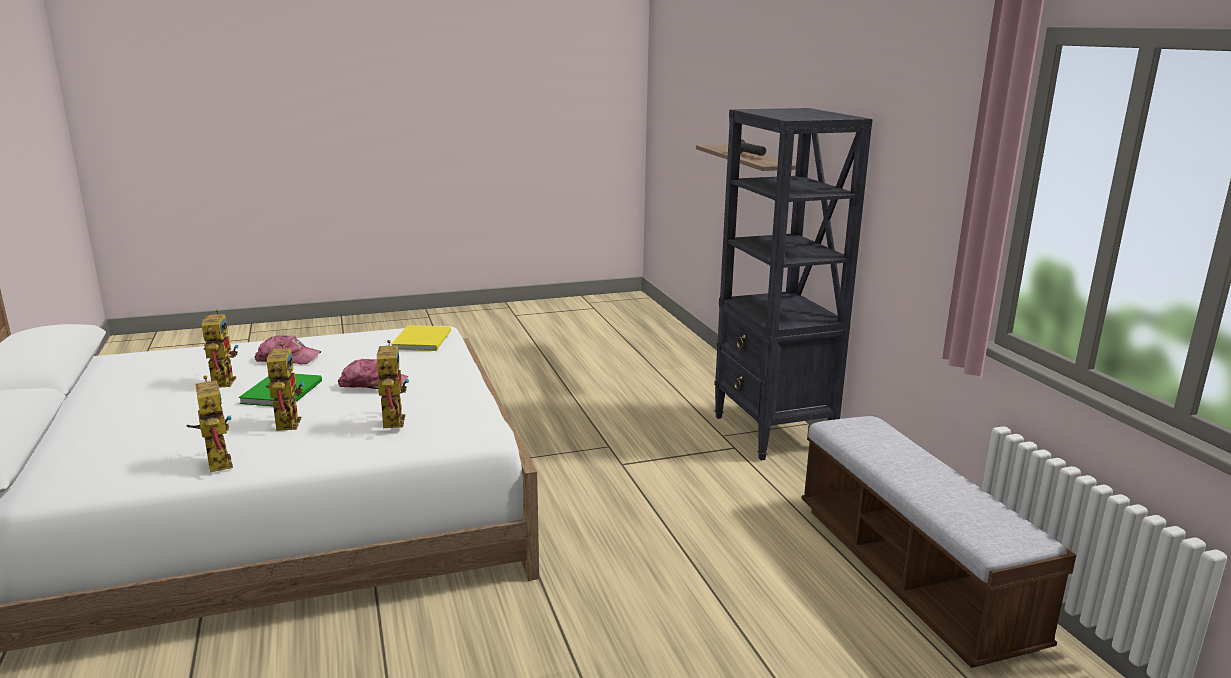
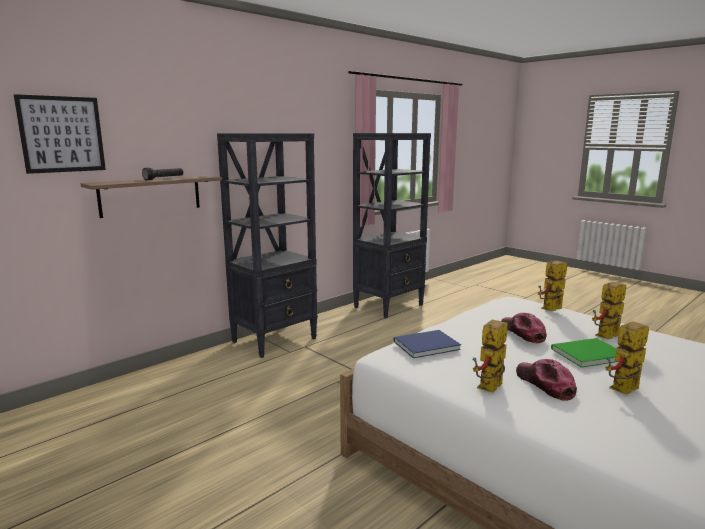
camera: 115 degrees left, 5 degrees down
toy robot [187,375,233,472] -> toy robot moved to [473,319,508,393]
yellow book [392,325,451,351] -> blue book [394,330,461,358]
bench [801,416,1076,668] -> black bookcase [353,133,431,319]
none -> picture [14,94,106,174]

